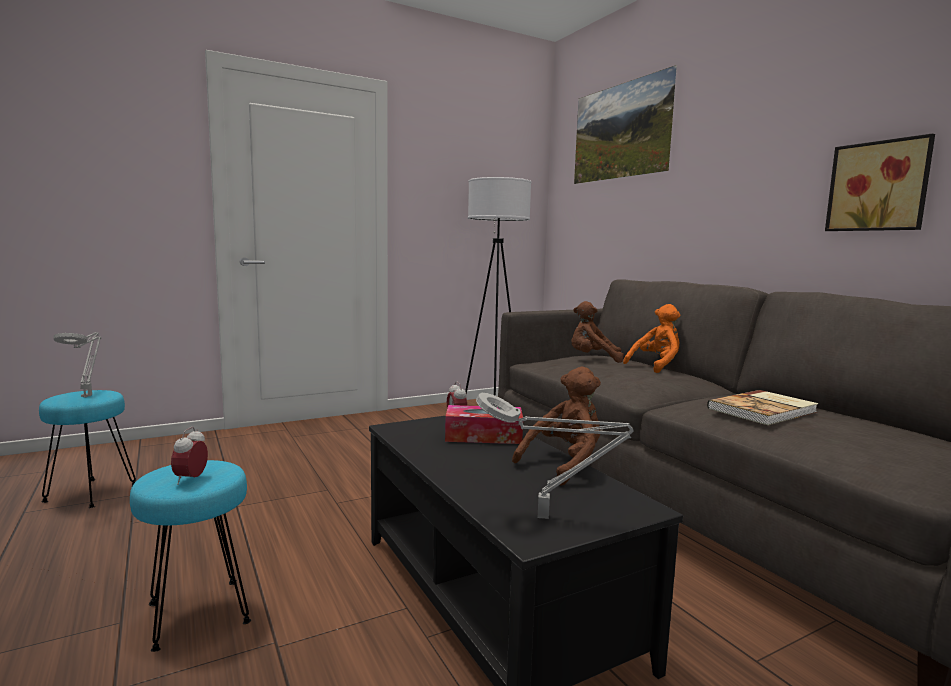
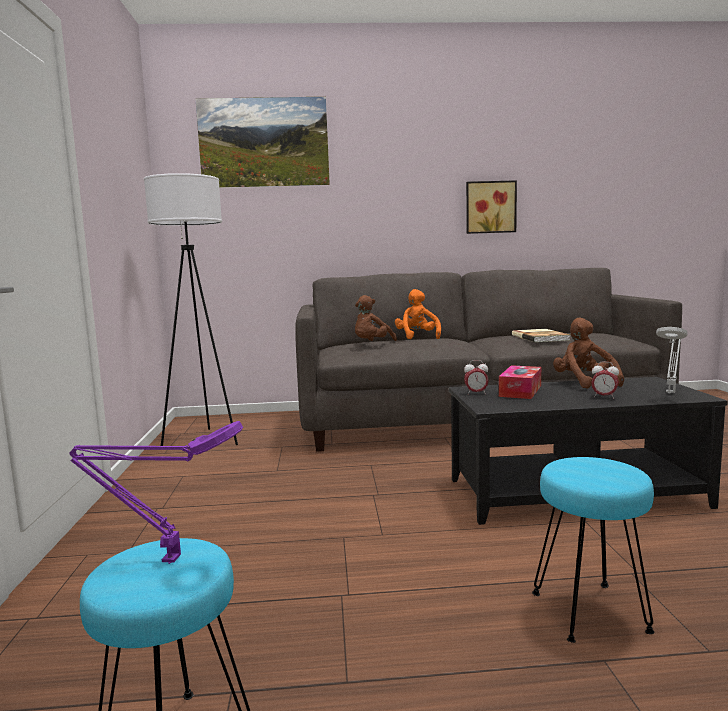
camera: 65 degrees left, 0 degrees up
grey table lamp [53,332,101,397] -> purple table lamp [69,421,243,564]
alarm clock [171,427,208,485] -> alarm clock moved to [591,362,619,399]

